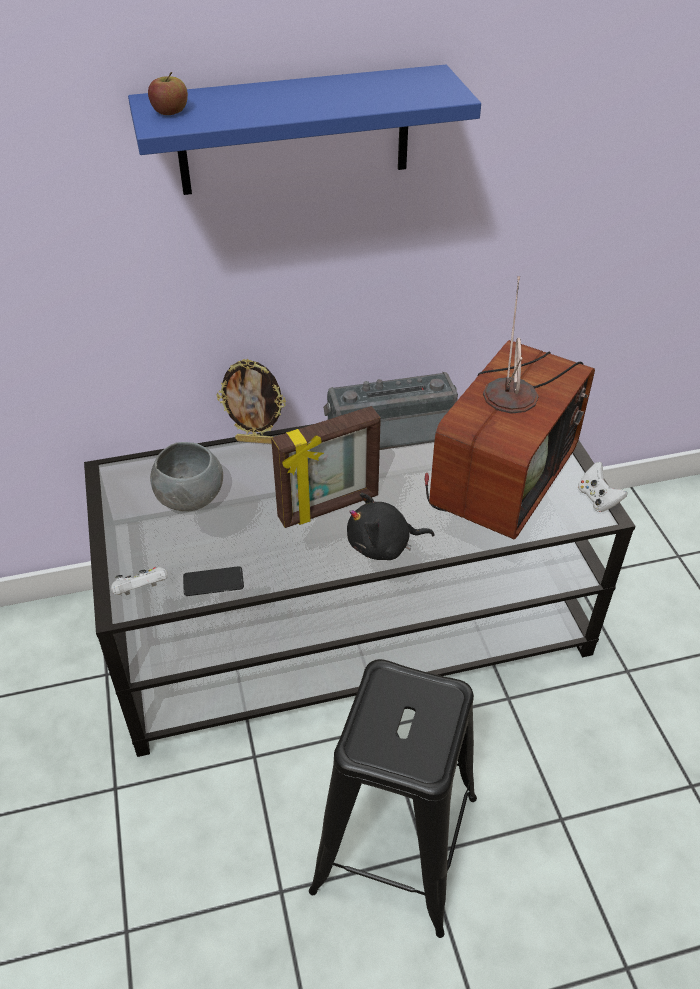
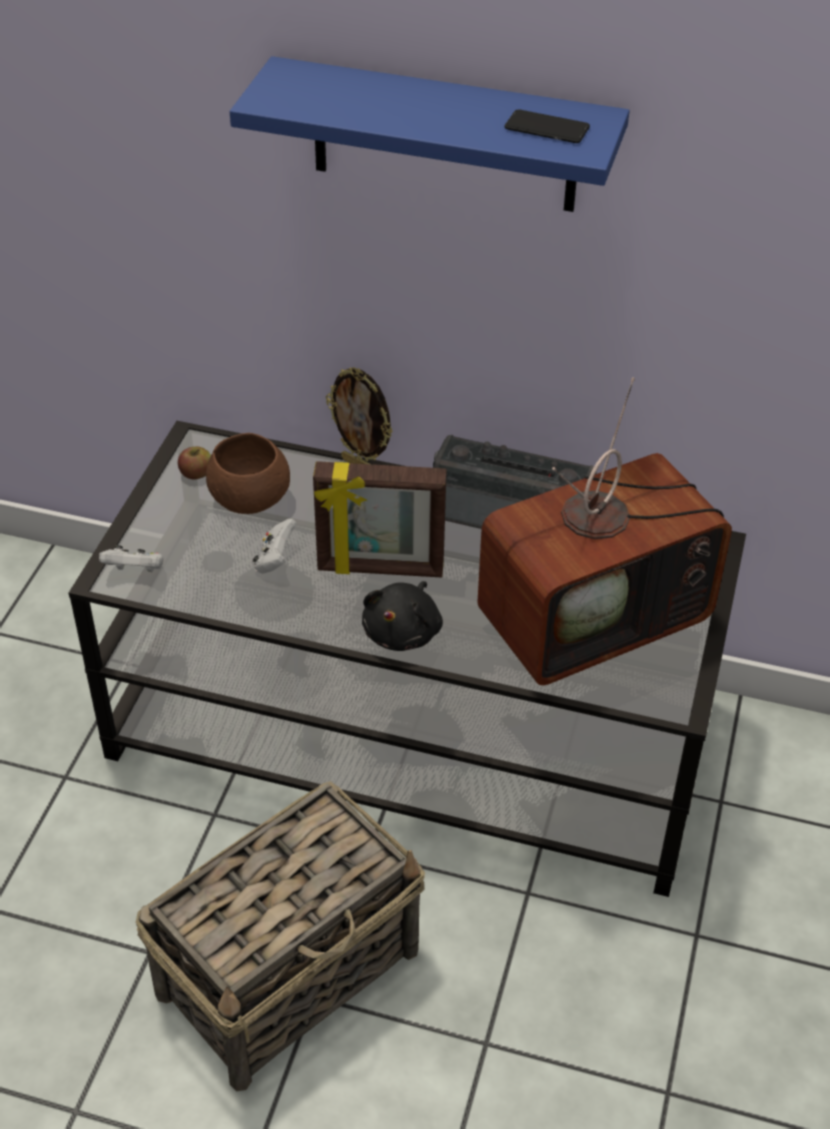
camera: 30 degrees right, 0 degrees up
apple [148,72,188,115] -> apple moved to [178,447,211,480]
grey bowl [150,442,223,512] -> brown bowl [206,433,290,514]
phone [183,566,244,596] -> phone moved to [505,109,590,143]
black stool [309,659,477,938] -> basket [135,781,425,1091]
black plush toy [347,493,435,560] -> black plush toy turned 90 degrees counterclockwise [362,581,443,651]
white game controller [578,462,627,512] -> white game controller moved to [253,518,297,573]

